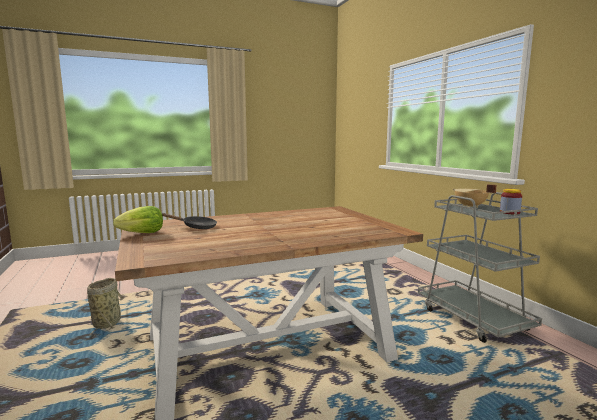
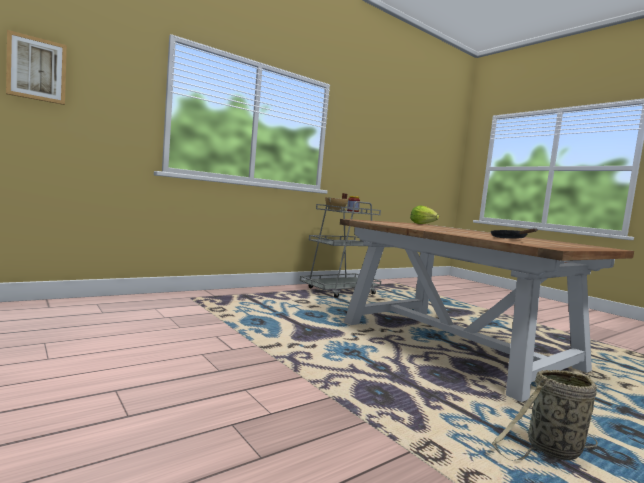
camera: 105 degrees left, 5 degrees down
lettuce [113,206,163,233] -> lettuce moved to [410,205,439,224]
none -> picture [6,30,67,105]

